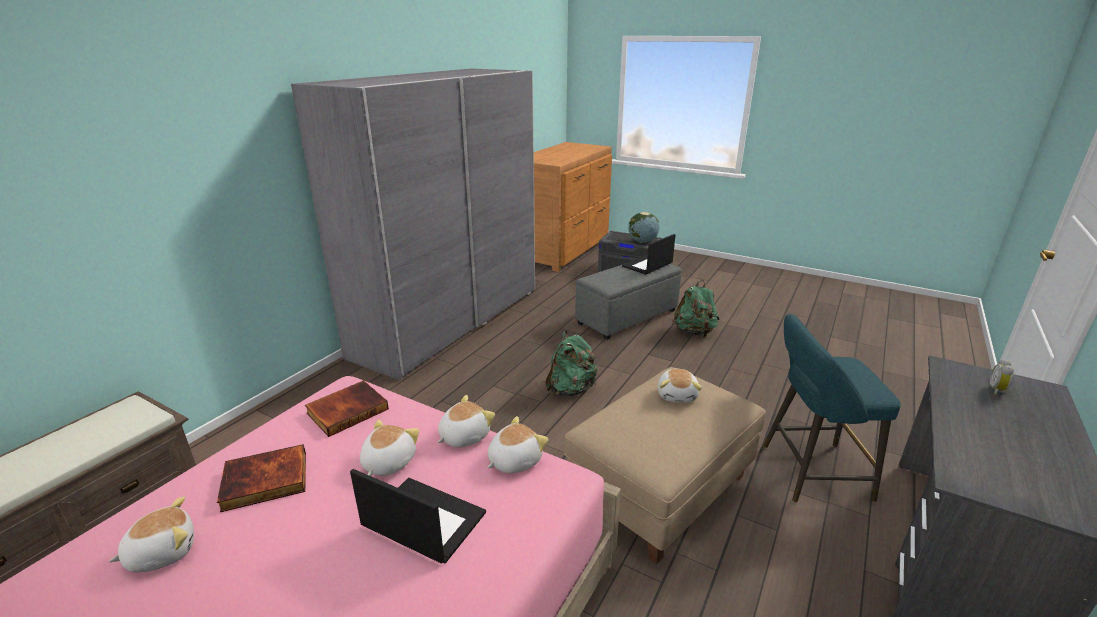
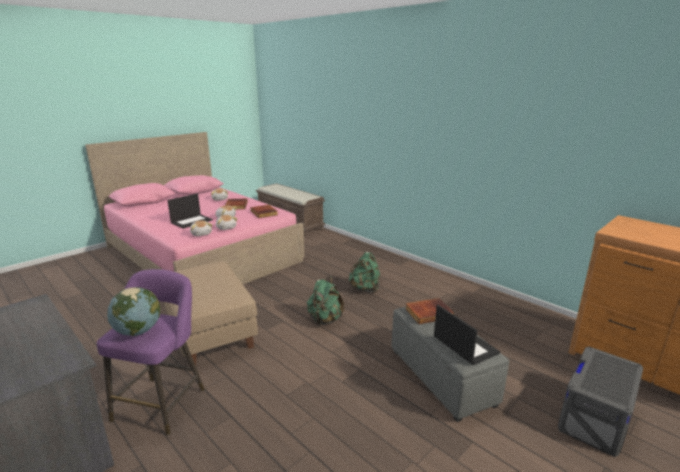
camera: 105 degrees right, 5 degrees down
grey wardrobe [291,68,535,381] -> none
globe [629,212,659,243] -> globe moved to [107,287,160,336]
plush toy [658,369,702,403] -> none
green backpack [672,280,720,337] -> green backpack moved to [349,252,380,293]
turquoise stool [763,314,901,503] -> purple stool [97,269,205,435]
alarm clock [990,359,1014,395] -> none
none -> book [405,298,454,324]

